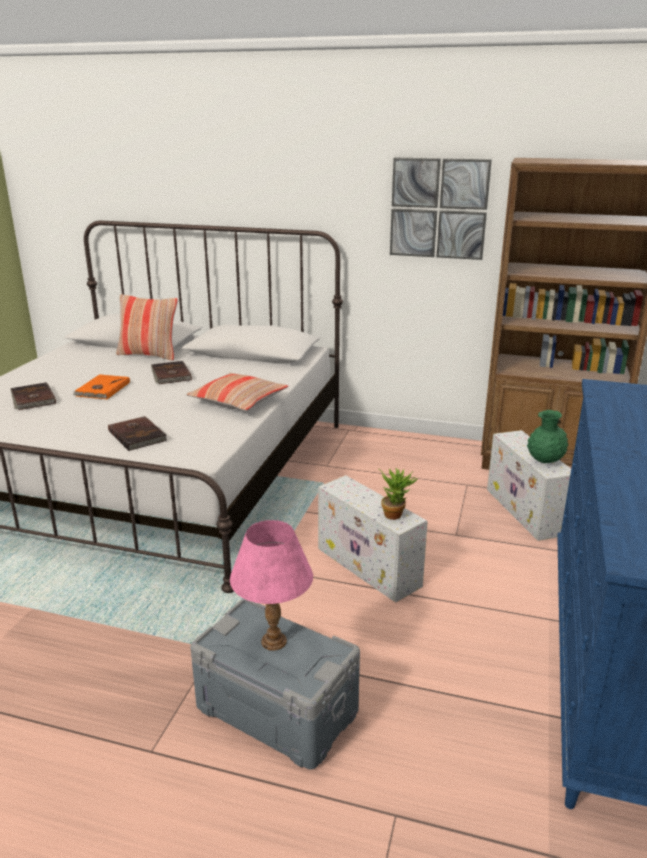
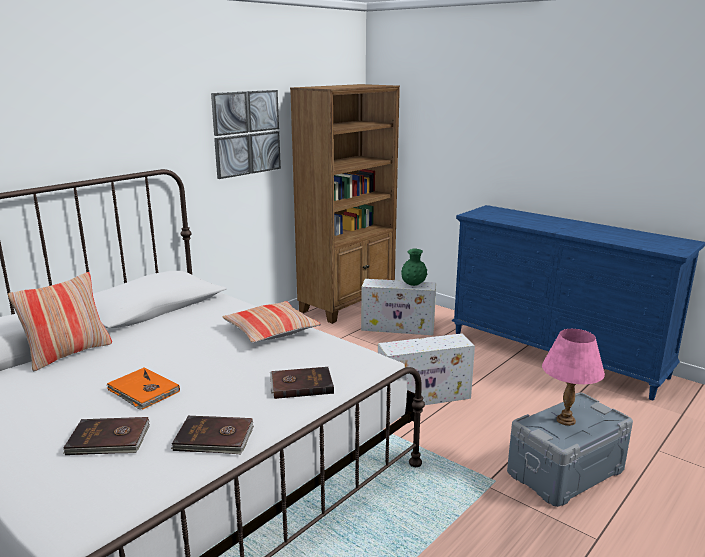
camera: 65 degrees left, 5 degrees down
brown book [151,361,192,384] -> brown book moved to [171,416,254,454]
potted plant [378,468,418,520] -> none

